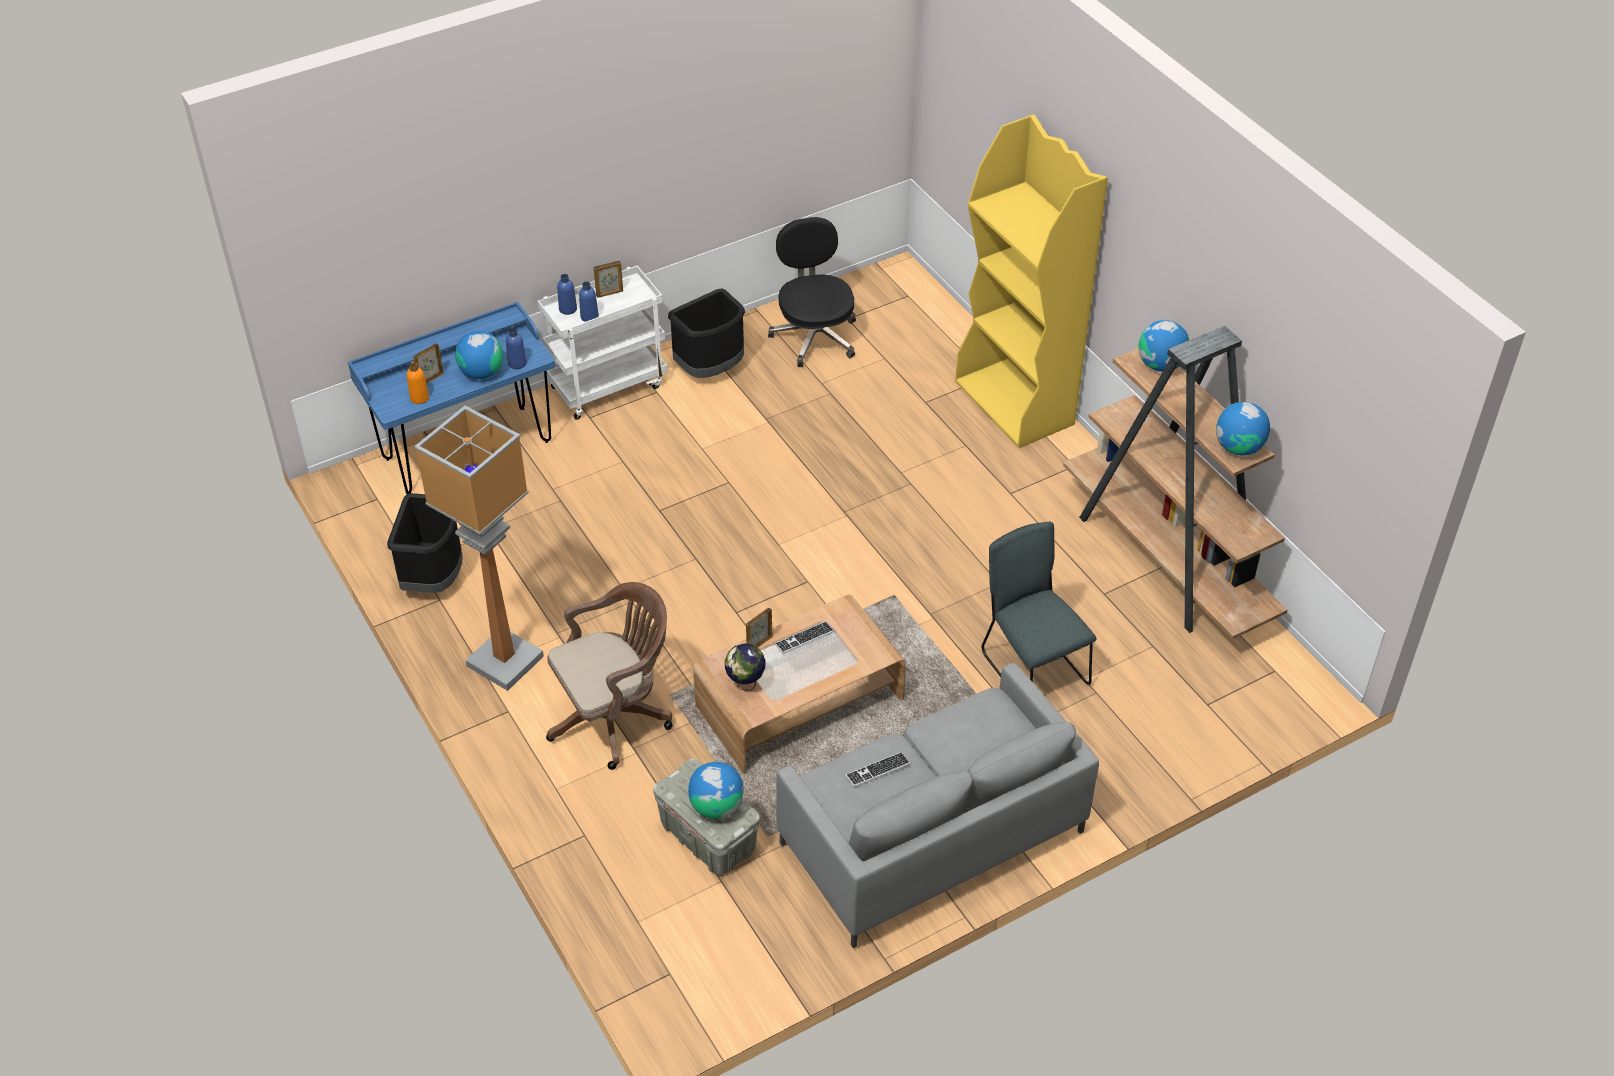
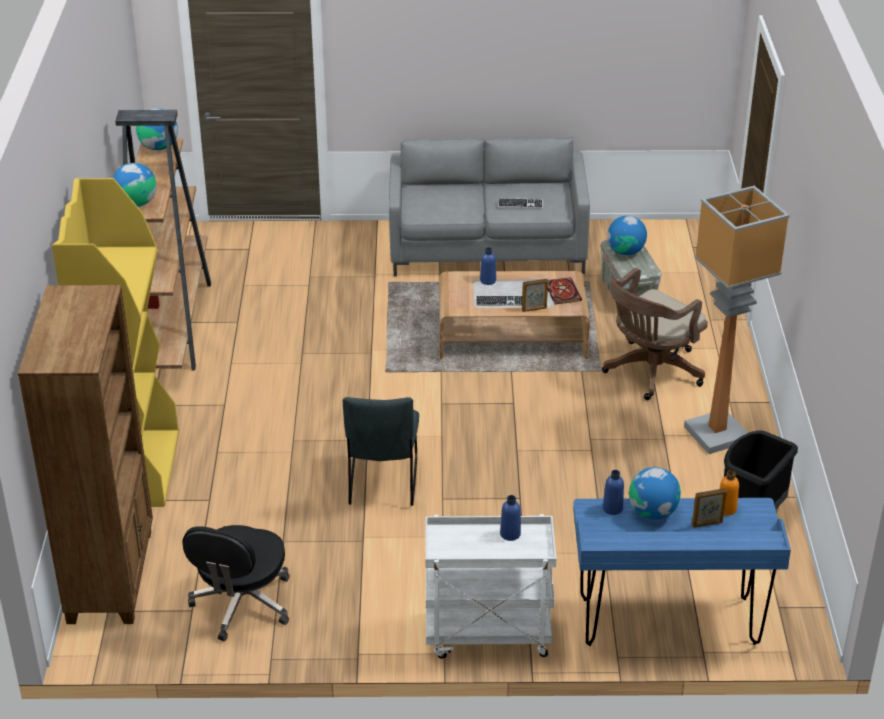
camera: 150 degrees left, 10 degrees down
brown office chair [546,582,672,770] -> brown office chair turned 45 degrees counterclockwise [602,268,708,400]
blue bottle [557,274,577,315] -> blue bottle moved to [480,247,496,285]
picture frame [594,260,623,298] -> none
black trash can [668,288,745,378] -> none
globe [725,643,765,691] -> book [548,277,582,304]
grey chair [982,522,1096,685] -> grey chair moved to [343,397,419,506]
none -> brown bookcase [18,285,153,624]

